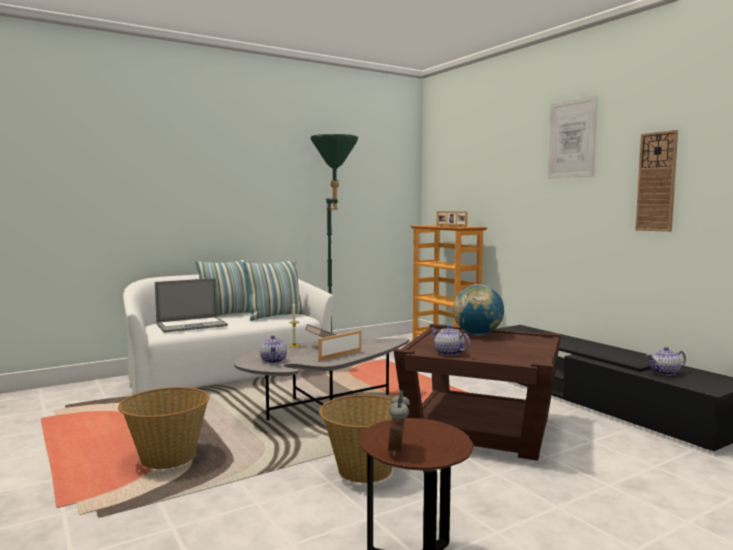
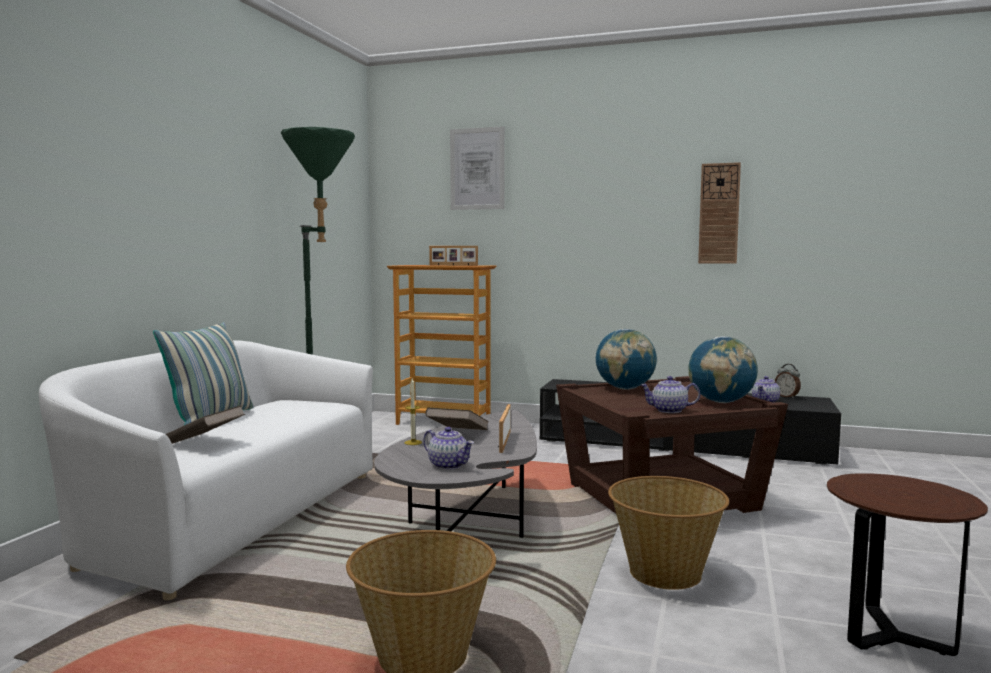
camera: 40 degrees left, 0 degrees up
laptop [155,278,228,333] -> brown book [166,405,245,444]
pillow [243,260,305,321] -> none
alarm clock [388,390,410,456] -> alarm clock moved to [775,364,801,399]
picture [548,95,598,179] -> picture moved to [450,126,505,210]
none -> globe [688,336,758,403]

